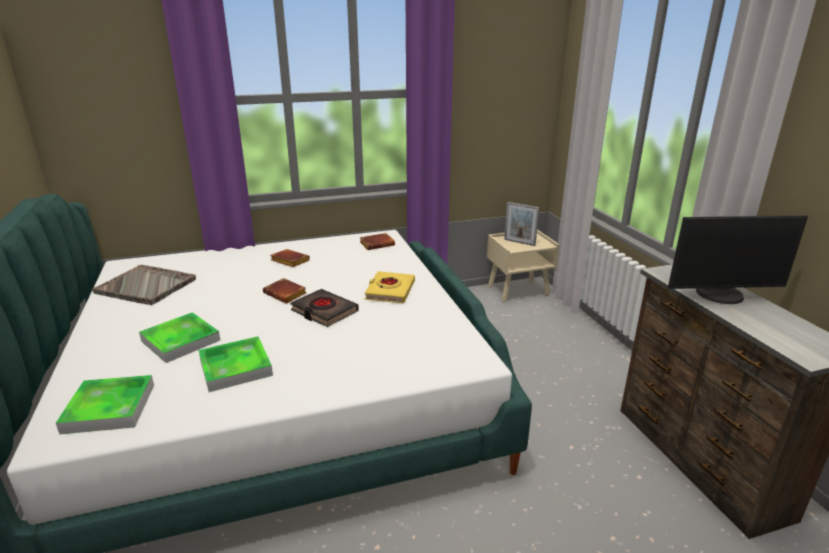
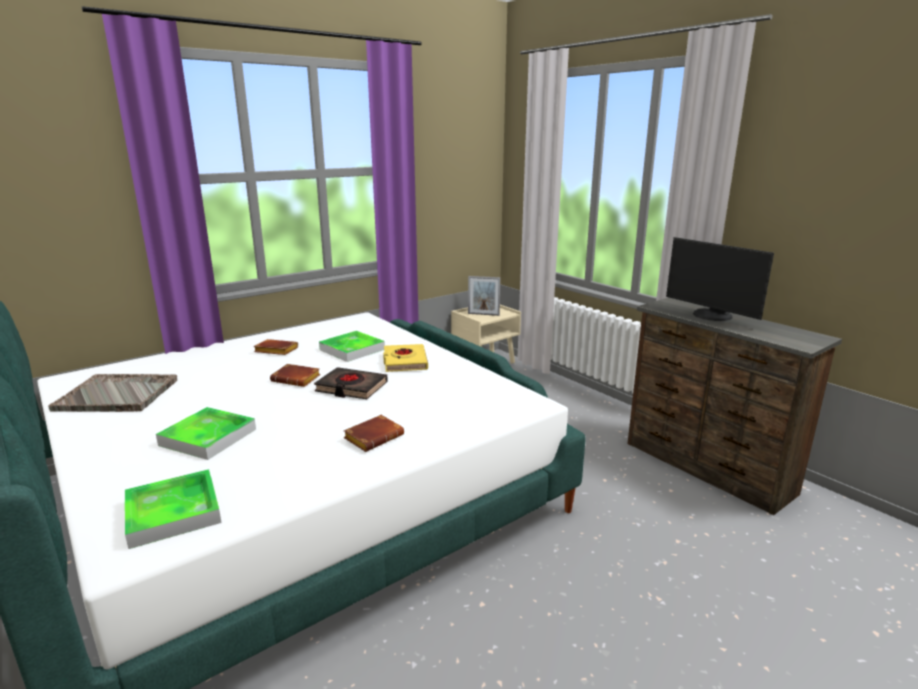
camera: 20 degrees left, 5 degrees down
tray [199,336,273,392] -> tray moved to [319,331,385,362]
brown book [360,233,395,250] -> brown book moved to [344,415,404,452]
monitor [668,215,808,304] -> monitor turned 75 degrees clockwise [666,237,774,321]

